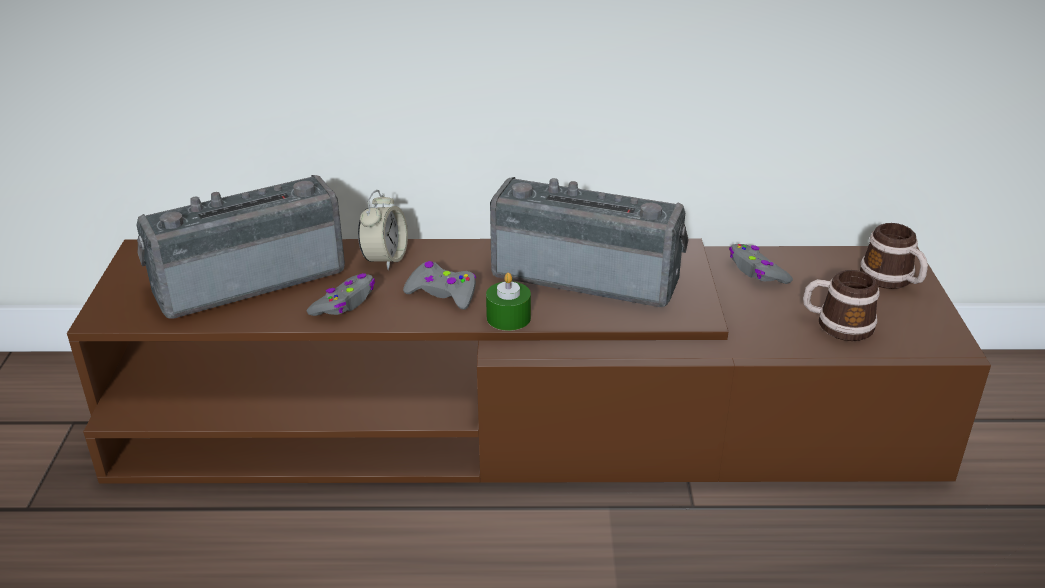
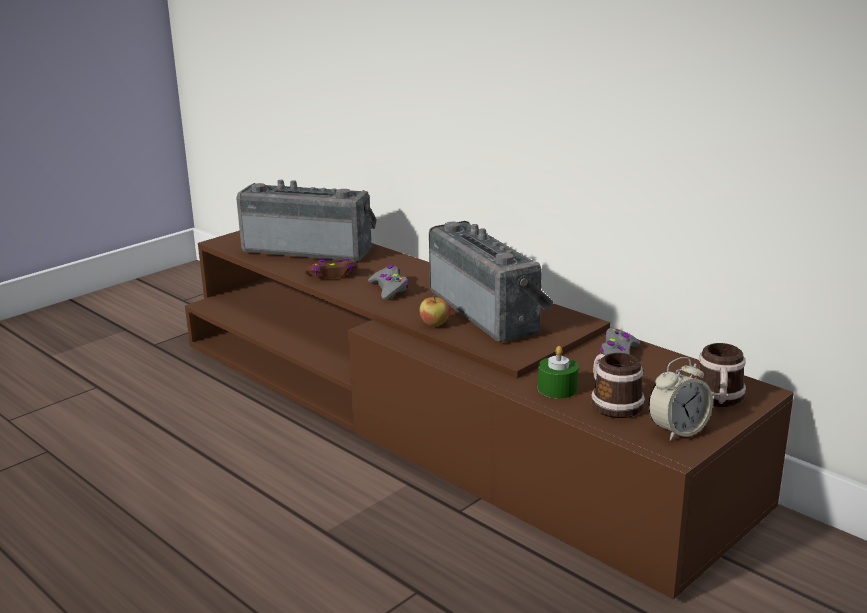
camera: 45 degrees right, 10 degrees down
grey game controller [307,273,375,316] -> brown game controller [304,258,357,279]
alarm clock [358,190,408,270] -> alarm clock moved to [648,357,713,441]
green candle [486,273,531,331] -> green candle moved to [538,346,579,398]
none -> apple [419,295,449,326]

